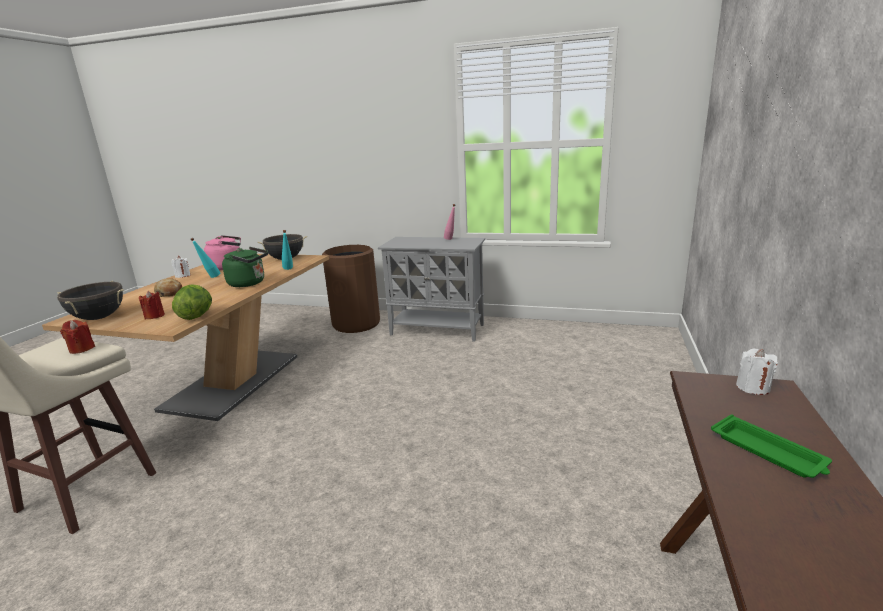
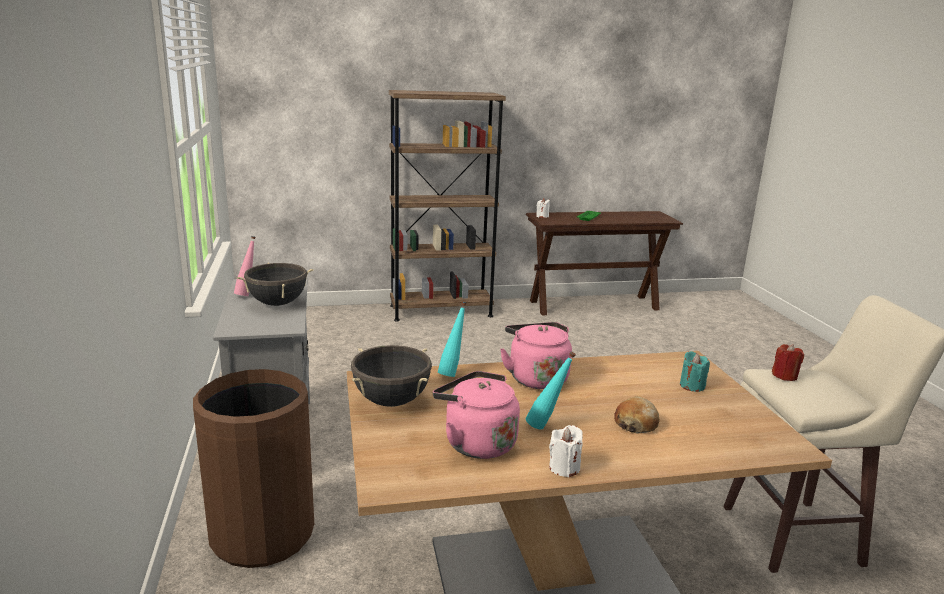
camera: 120 degrees left, 0 degrees up
black cooking pot [57,281,124,320] -> black cooking pot moved to [237,262,313,306]
red candle [139,291,165,319] -> turquoise candle [680,351,710,392]
lettuce [172,284,212,320] -> none
green kettle [222,247,268,287] -> pink kettle [500,322,572,389]
none -> brown bookcase [389,90,506,322]

